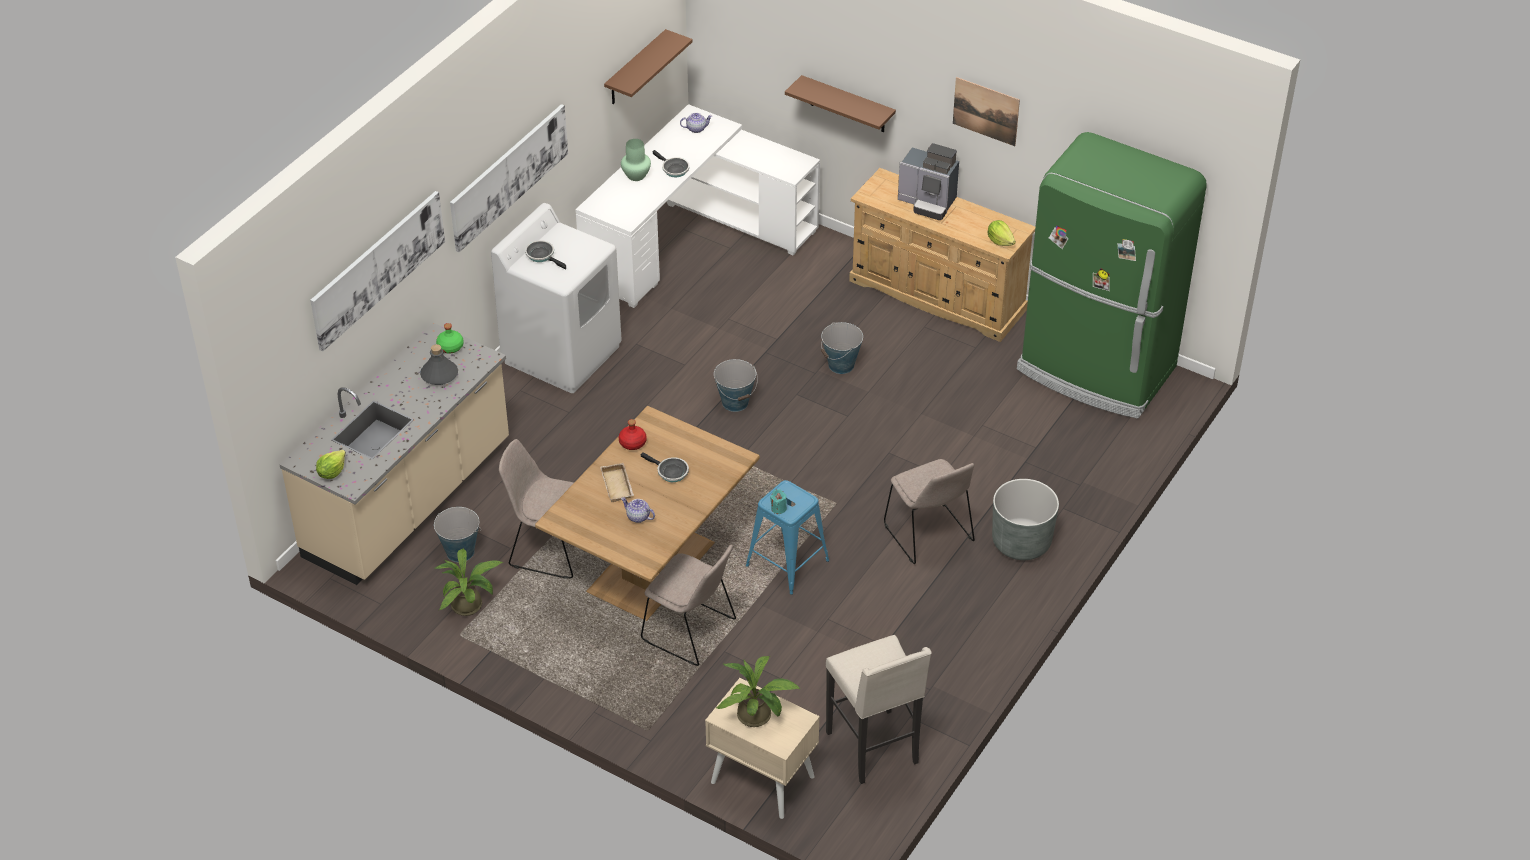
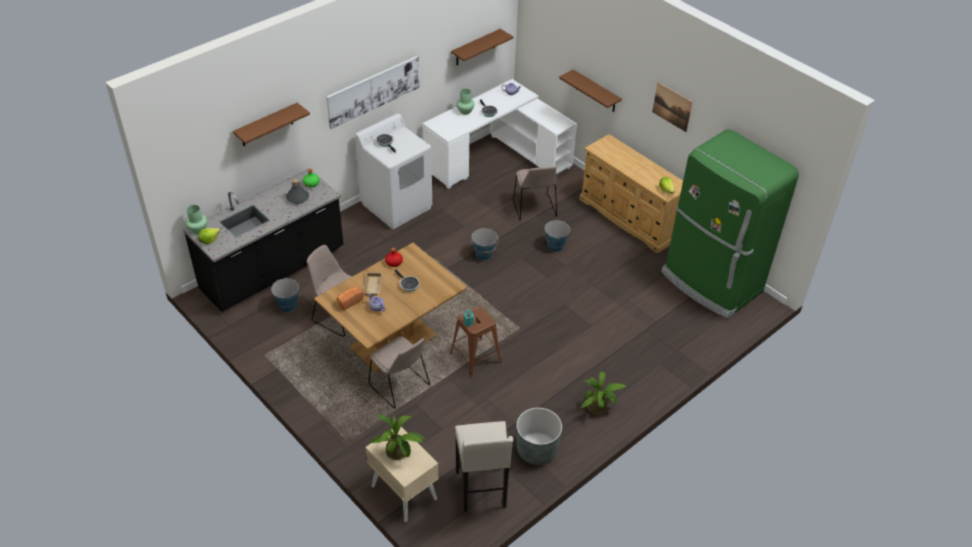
camera: 15 degrees right, 0 degrees up
beige counter [280,323,509,585] -> black counter [183,168,343,312]
picture [310,191,445,352] -> brown shelf [233,103,310,146]
potted plant [435,548,503,616] -> potted plant moved to [580,371,627,415]
blue stool [746,480,829,595] -> brown stool [450,306,502,378]
beige chair [884,459,975,564] -> beige chair moved to [513,166,557,220]
coffee machine [898,143,959,220] -> none
grey planter [992,479,1059,560] -> grey planter moved to [516,408,562,465]
none -> green vase [186,205,207,234]
none -> bread [337,287,364,310]

